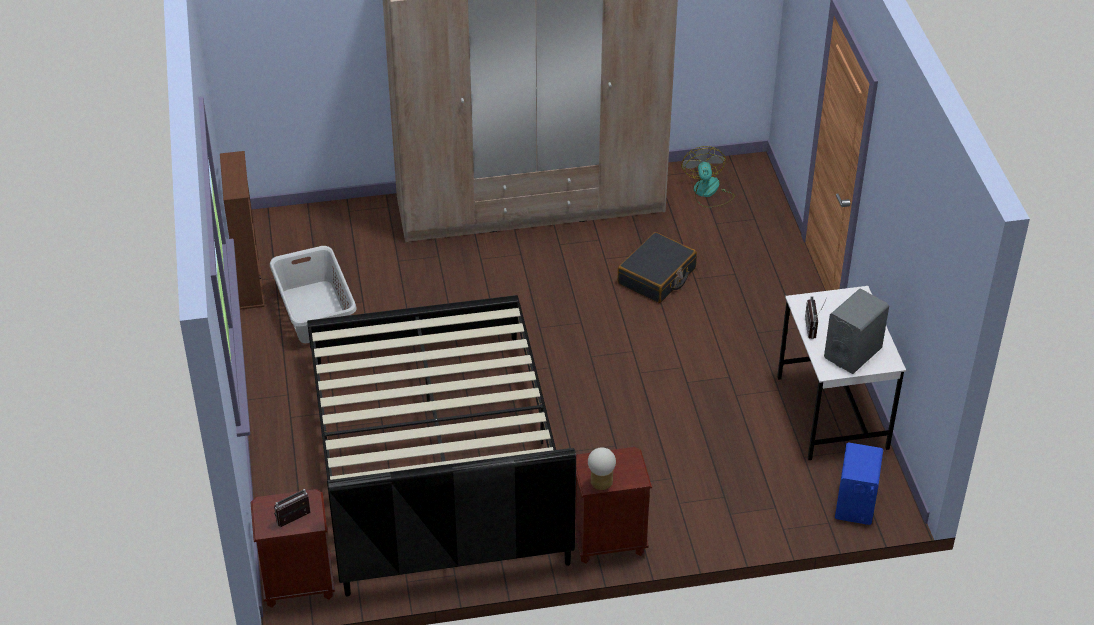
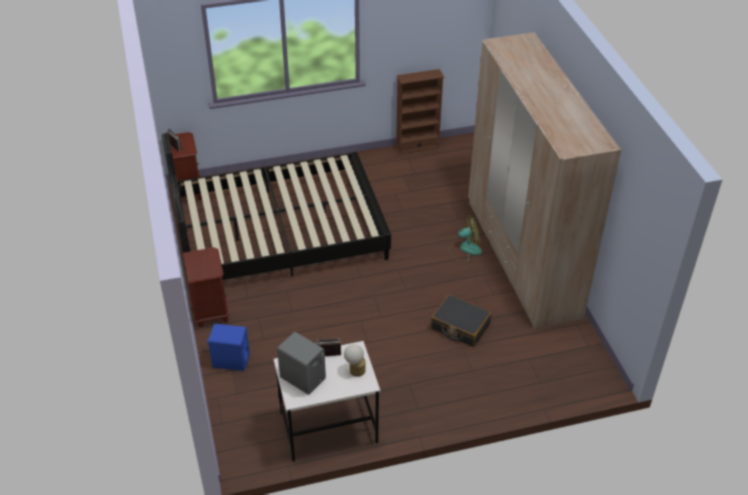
camera: 85 degrees right, 0 degrees up
grey laundry basket [270,246,357,343] -> none
table lamp [588,447,616,490] -> table lamp moved to [344,344,365,377]
fan [681,146,735,207] -> fan moved to [449,215,482,263]
blue speaker [835,443,883,525] -> blue speaker moved to [207,324,250,371]

